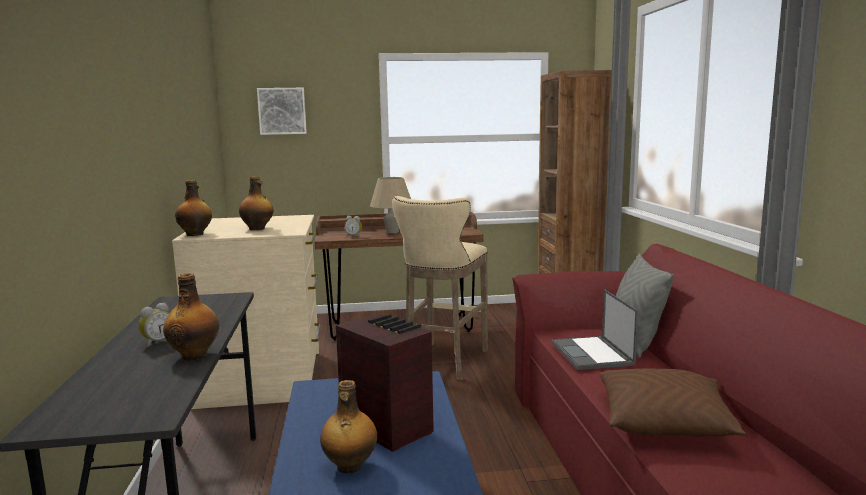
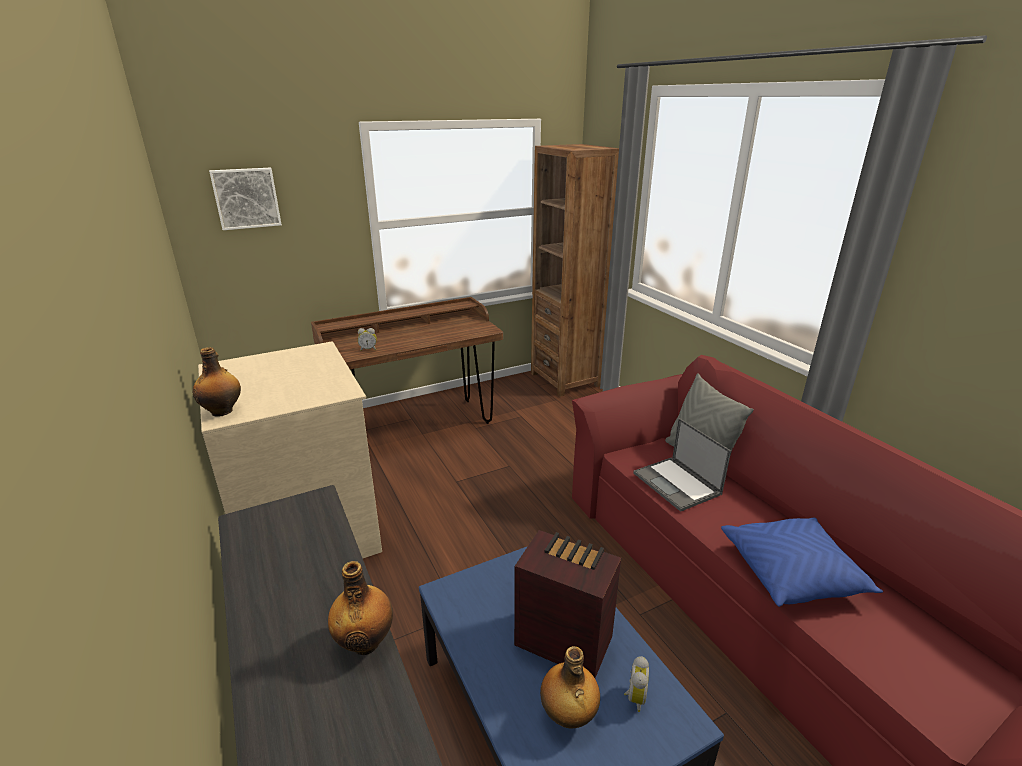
camera: 20 degrees left, 15 degrees up
alarm clock [139,303,169,347] -> alarm clock moved to [624,656,649,712]
bottle [239,176,273,230] -> none
beige table lamp [370,177,411,233] -> none
beige stool [392,196,488,380] -> none
brown pillow [600,369,747,437] -> blue pillow [721,517,883,607]

